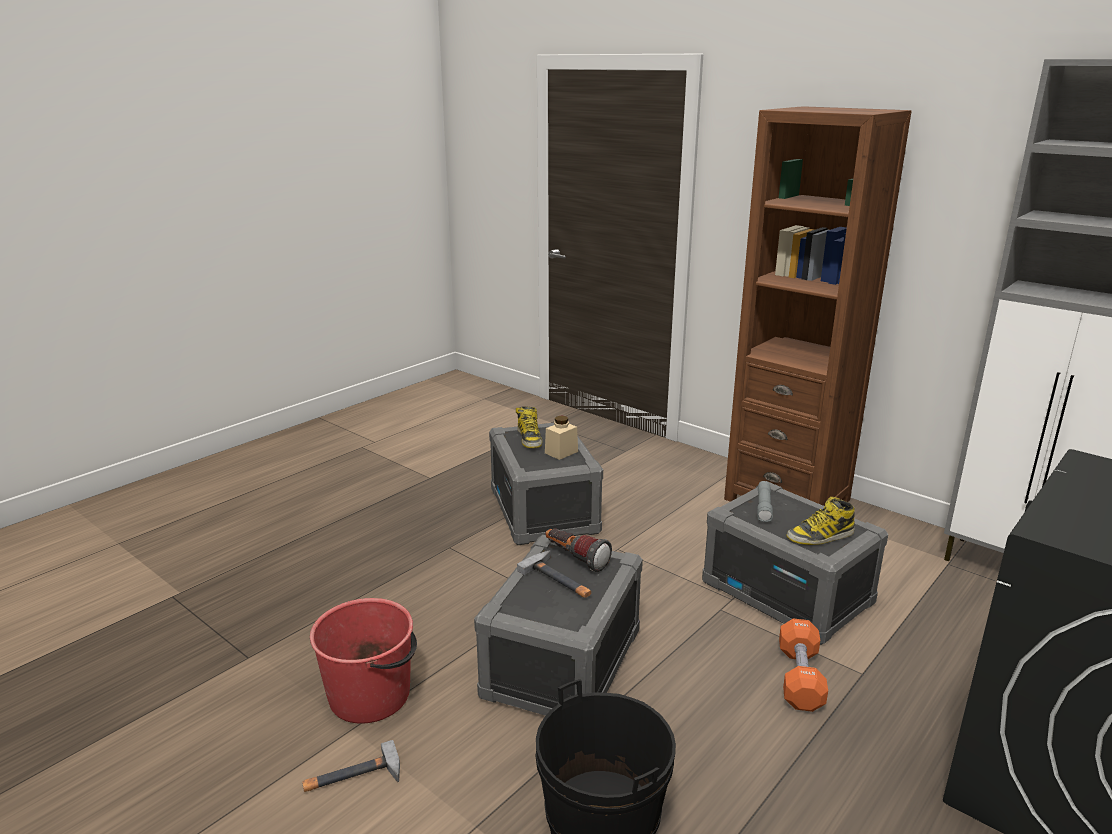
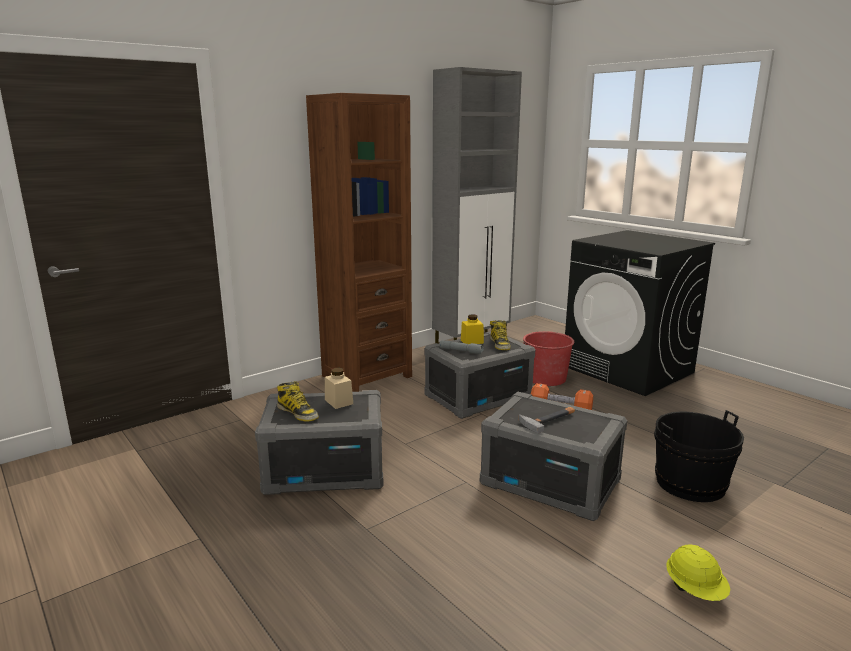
camera: 80 degrees left, 5 degrees down
hammer [302,740,400,792] -> yellow hard hat [666,545,730,601]
red bucket [310,598,417,724] -> red bucket moved to [523,331,574,386]
boot [516,406,542,448] -> boot turned 45 degrees clockwise [277,381,319,422]
flashlight [545,529,612,572] -> none
none -> yellow jar [461,314,484,344]

